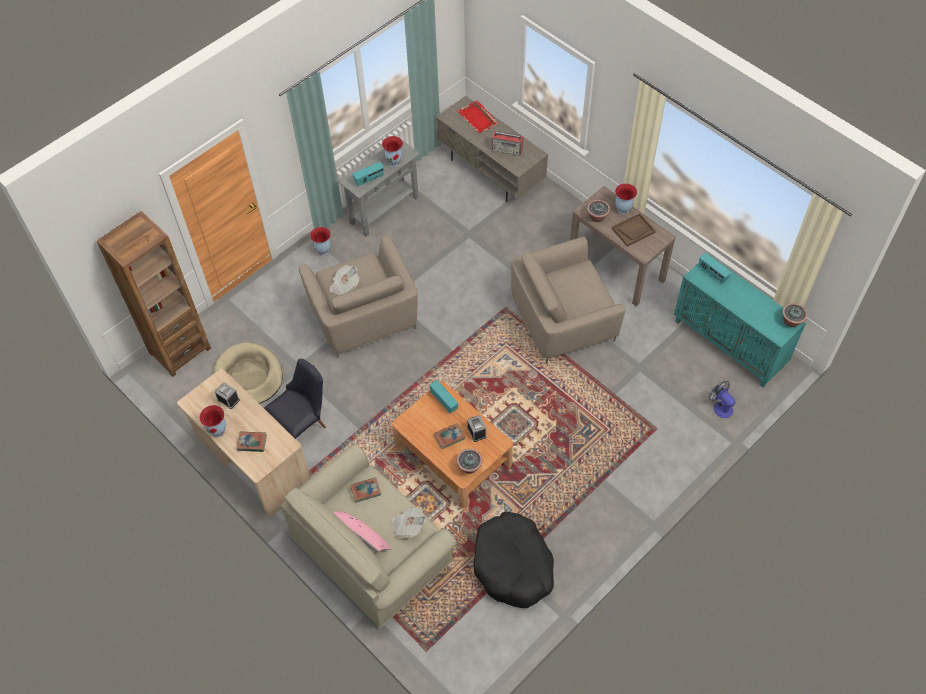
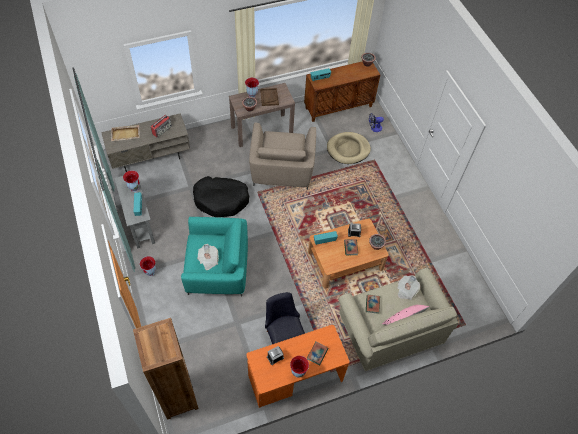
camera: 70 degrees left, 0 degrees up
beige desk [177,369,311,518] -> orange desk [246,325,350,408]
beige dog bed [214,342,283,404] -> beige dog bed moved to [327,132,371,164]
beige armchair [299,235,418,358] -> turquoise armchair [181,217,248,297]
red tray [457,101,499,133] -> beige tray [111,125,140,141]
black dog bed [474,511,554,608] -> black dog bed moved to [193,176,249,217]
turquoise cabinet [674,254,806,387] -> brown cabinet [304,61,380,122]

